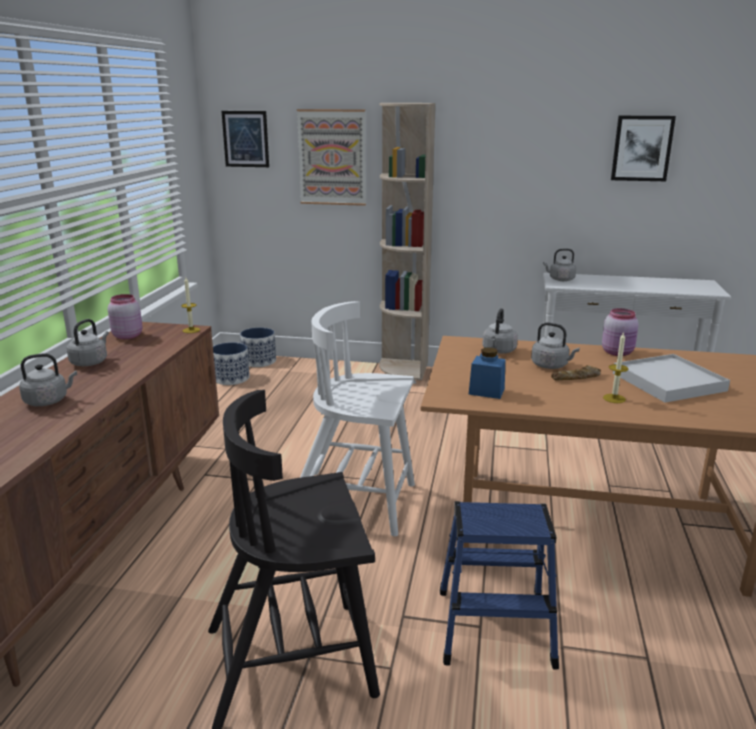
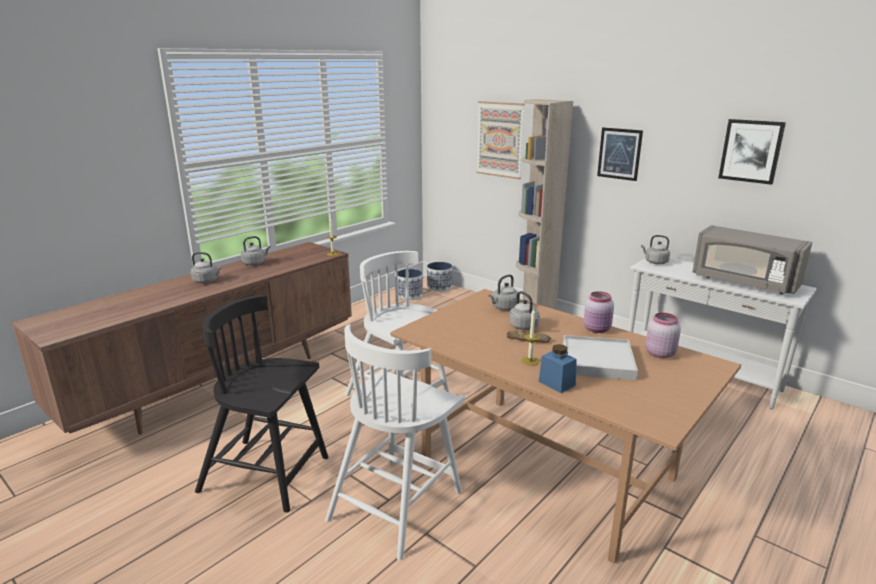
camera: 30 degrees right, 0 degrees up
pink jar [108,294,143,339] -> pink jar moved to [646,313,681,358]
picture [221,111,269,167] -> picture moved to [597,127,643,181]
blue step ladder [440,501,559,669] -> white chair [325,324,465,560]
blue jar [468,347,505,399] -> blue jar moved to [539,344,577,393]
none -> grey microwave [693,225,812,294]

